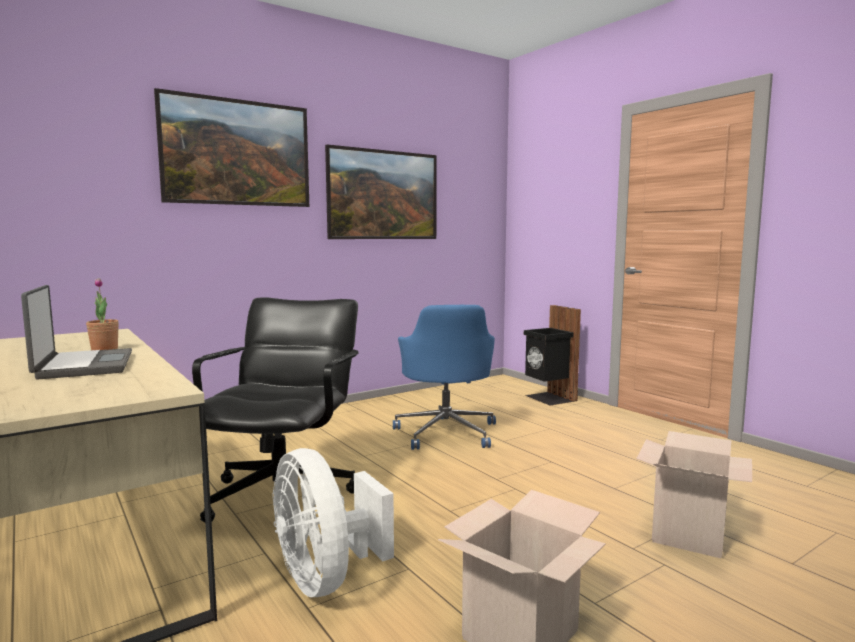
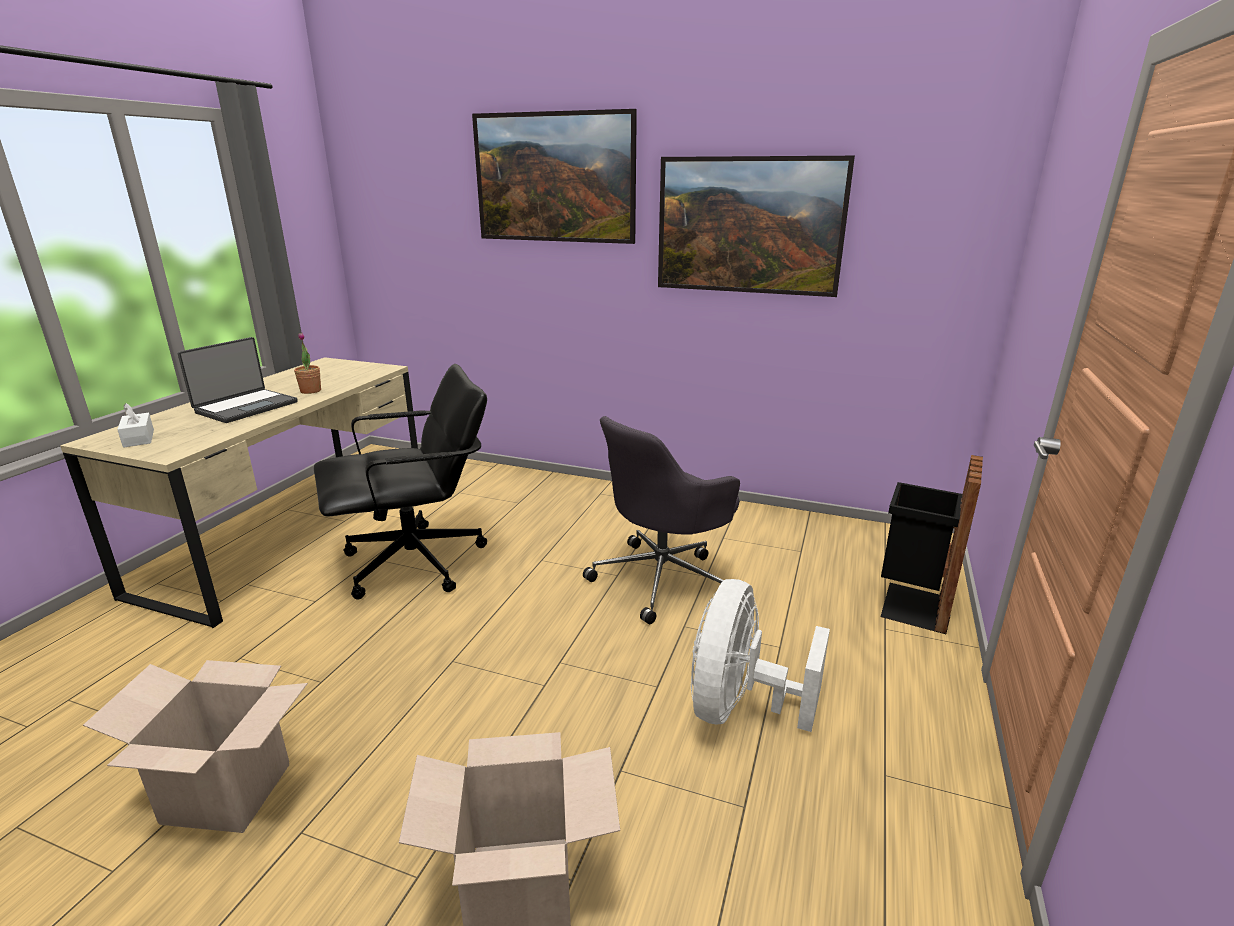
camera: 55 degrees right, 15 degrees up
white fan [273,448,394,597] -> white fan moved to [691,579,830,732]
blue office chair [393,305,496,450] -> grey office chair [583,416,740,624]
none -> white tissue box [117,403,154,448]

